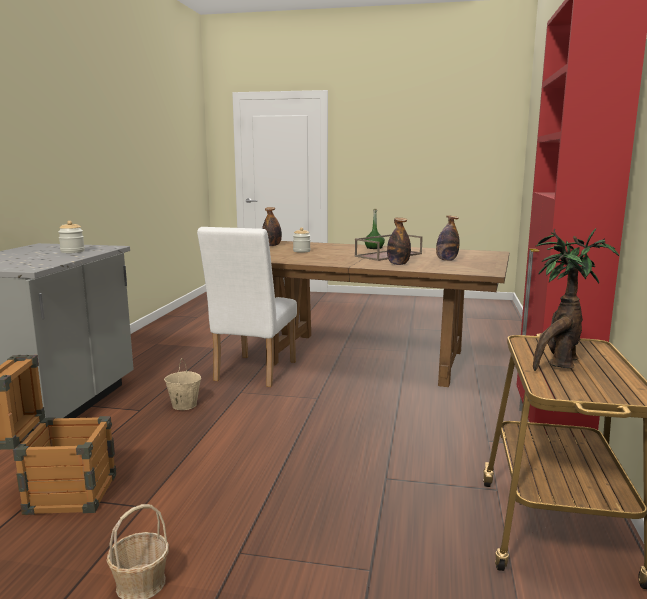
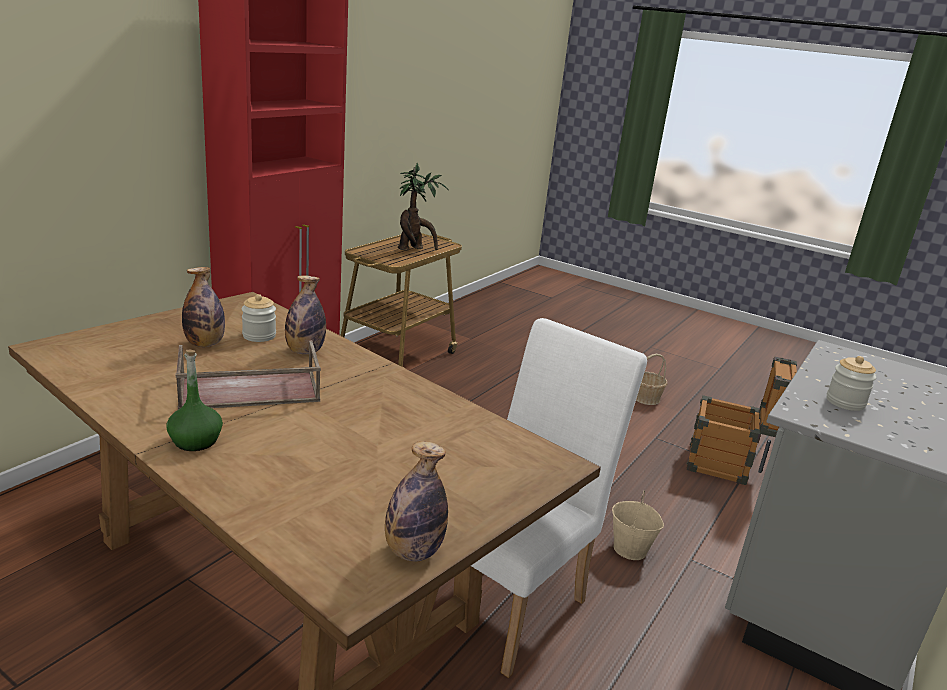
camera: 160 degrees left, 10 degrees up
jar [293,228,311,253] -> jar moved to [242,294,276,342]

